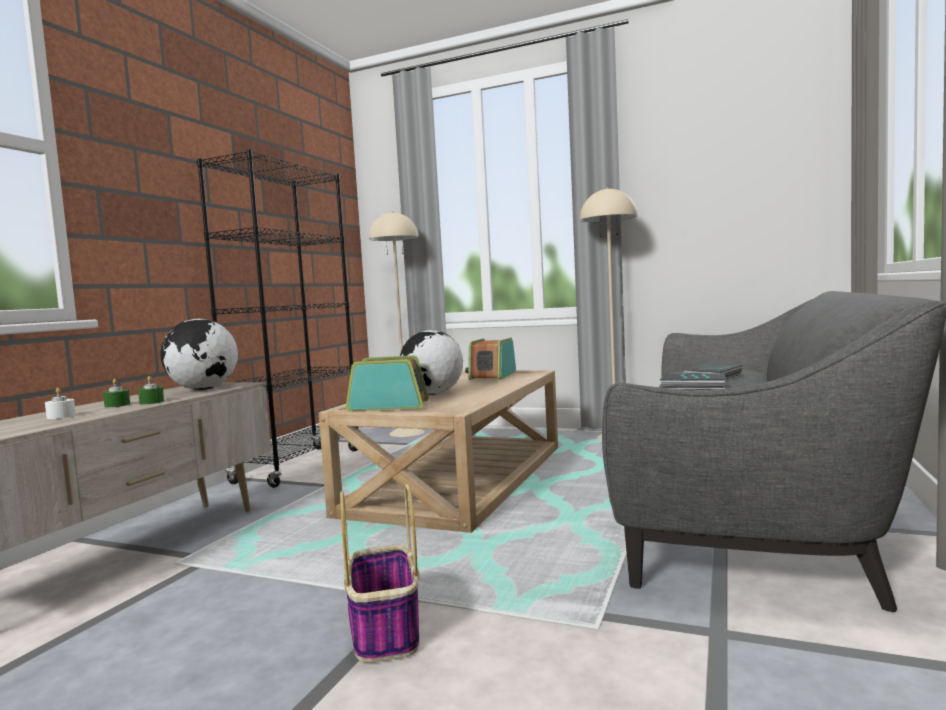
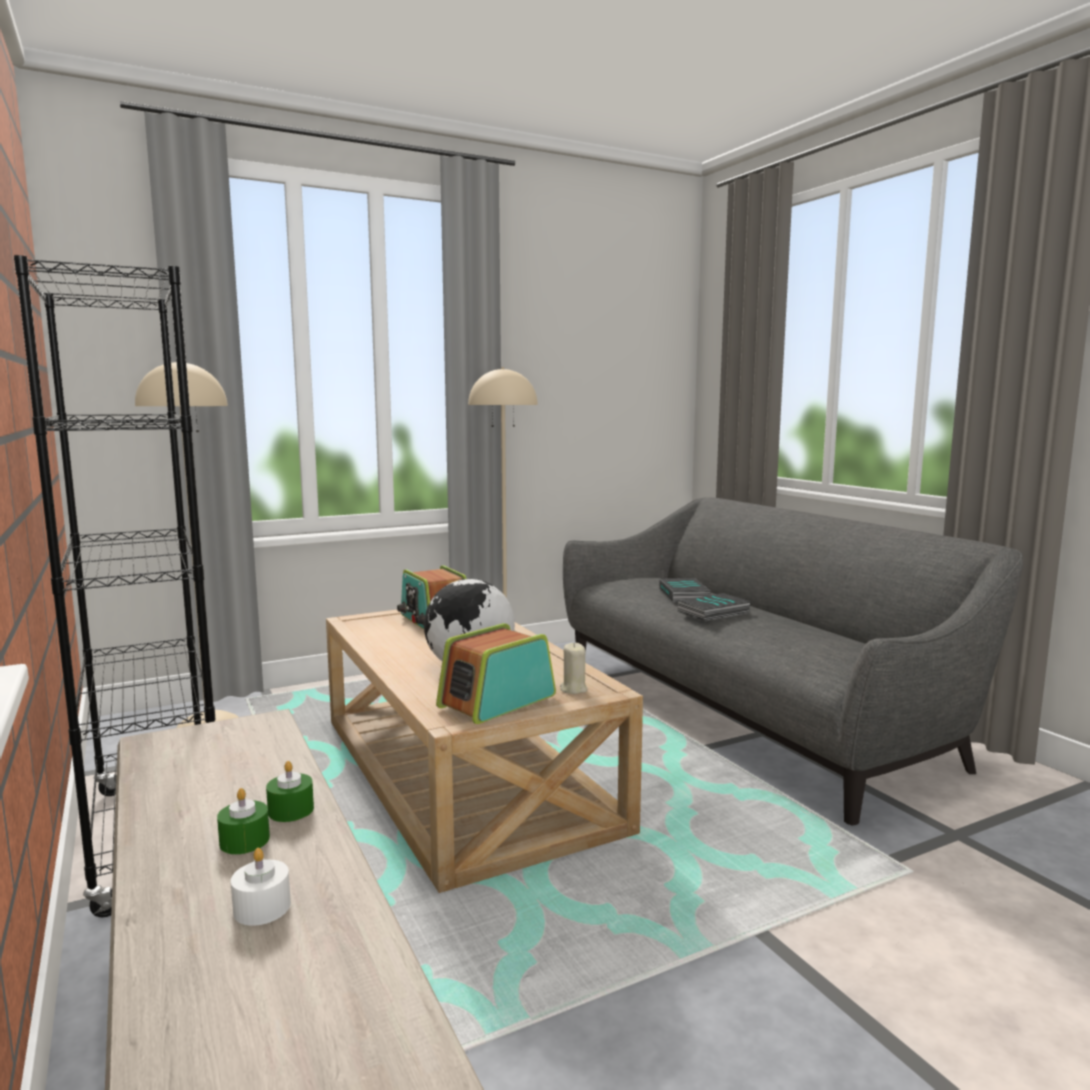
camera: 50 degrees left, 5 degrees up
globe [160,319,238,390] -> none
basket [340,484,419,663] -> none
none -> beige candle [560,643,587,694]

